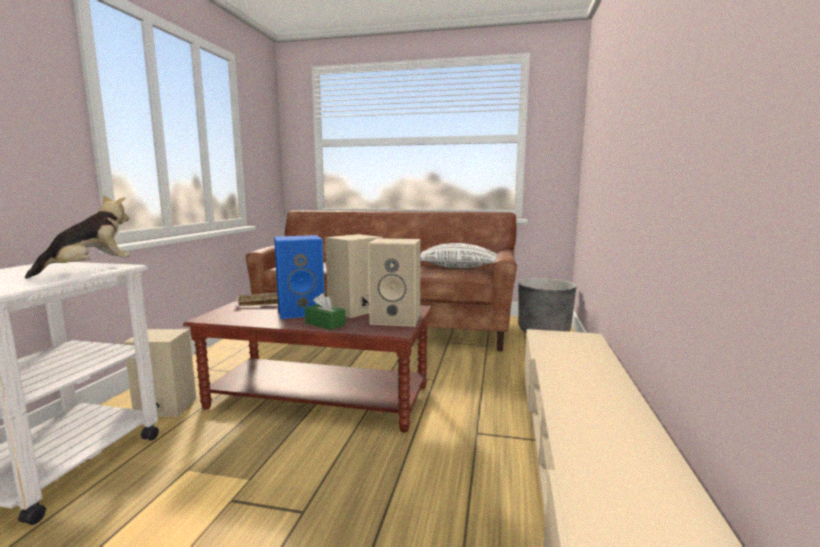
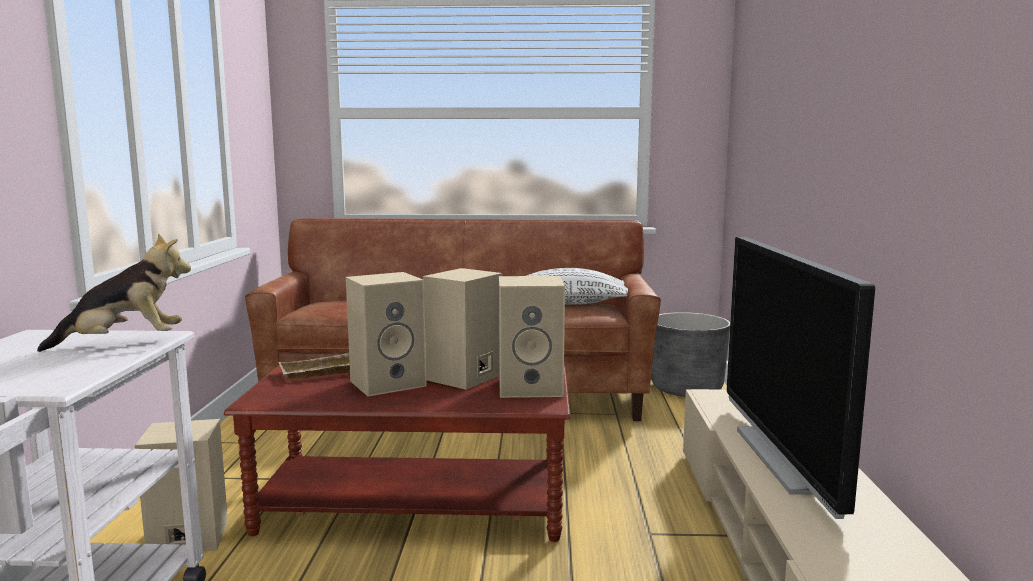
camera: 10 degrees left, 0 degrees up
plush toy [25,195,130,279] -> plush toy turned 45 degrees clockwise [37,234,191,352]
blue speaker [274,235,325,319] -> beige speaker [346,272,427,396]
green tissue box [305,293,346,330] -> none
none -> television [727,237,875,519]

